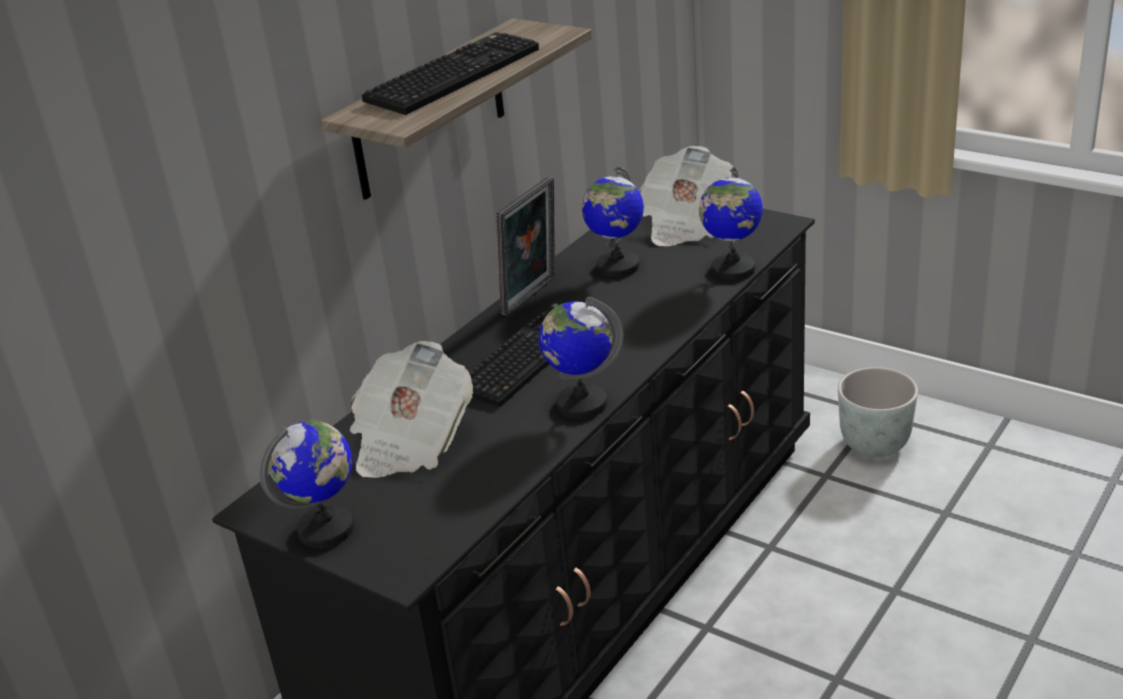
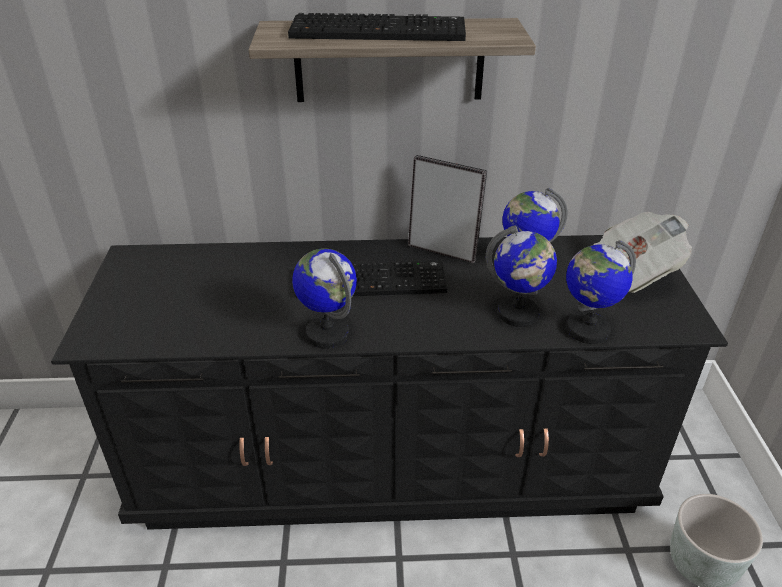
camera: 50 degrees right, 5 degrees up
globe [259,420,354,548] -> globe moved to [486,225,557,327]
newspaper [350,341,473,478] -> none
picture frame [496,177,555,316] -> picture frame turned 150 degrees counterclockwise [408,155,487,264]

